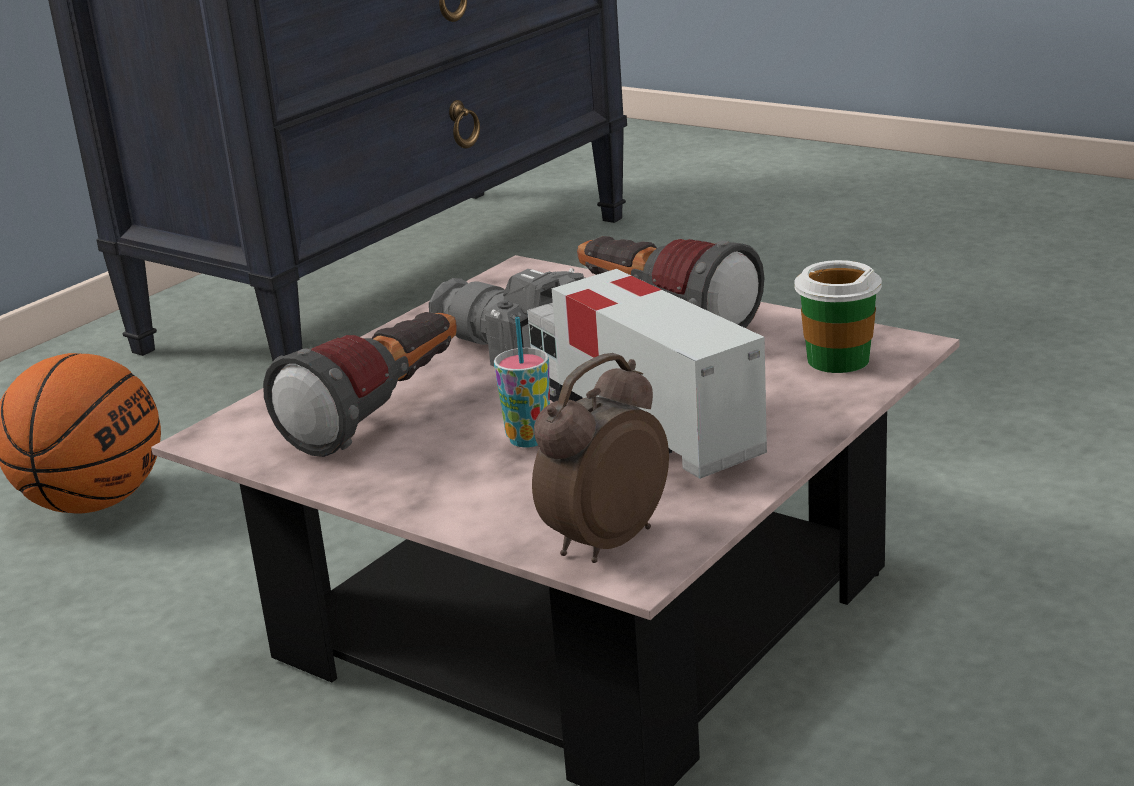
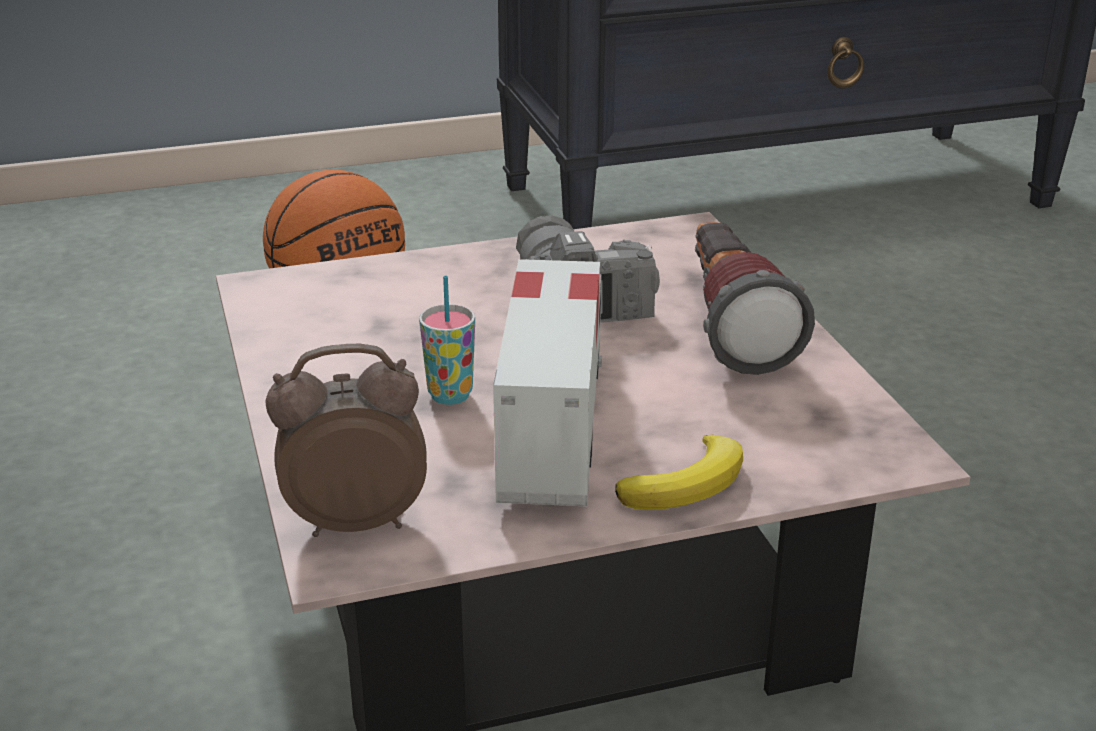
camera: 35 degrees right, 5 degrees up
flashlight [263,312,457,457] -> none
cup [794,260,882,373] -> none
none -> banana [615,435,743,510]

